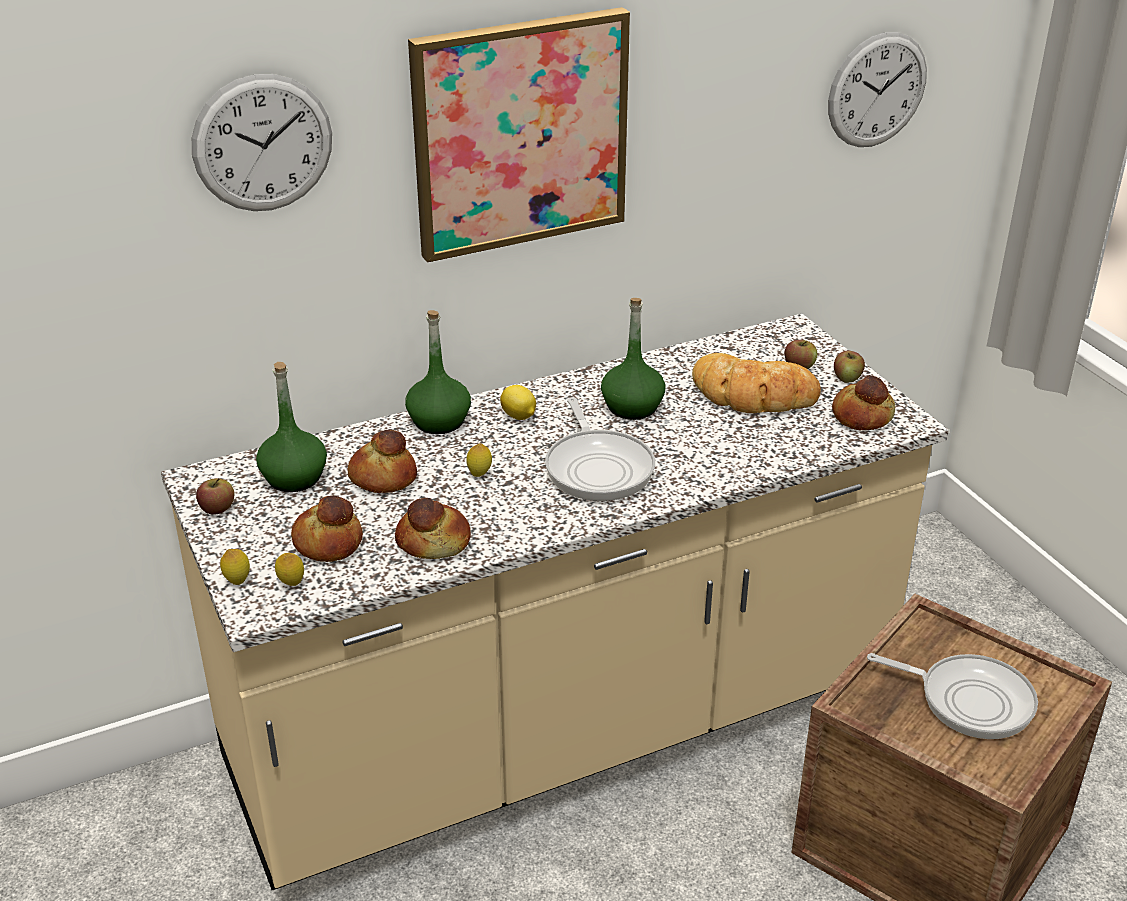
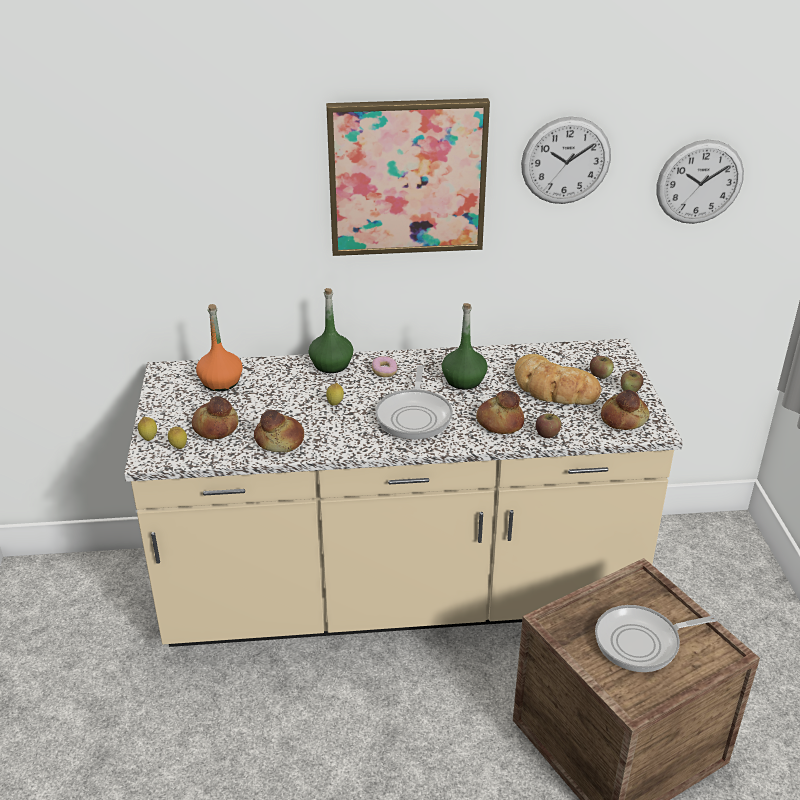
camera: 20 degrees right, 0 degrees up
wall clock [192,74,332,211] -> wall clock moved to [521,116,611,204]
apple [196,478,234,515] -> apple moved to [536,413,561,438]
green bottle [256,362,327,492] -> orange bottle [196,304,243,391]
bread [348,430,417,493] -> bread moved to [476,390,524,434]
lemon [500,385,536,420] -> donut [372,356,397,377]
frying pan [867,653,1038,739] -> frying pan turned 120 degrees clockwise [595,605,717,672]

